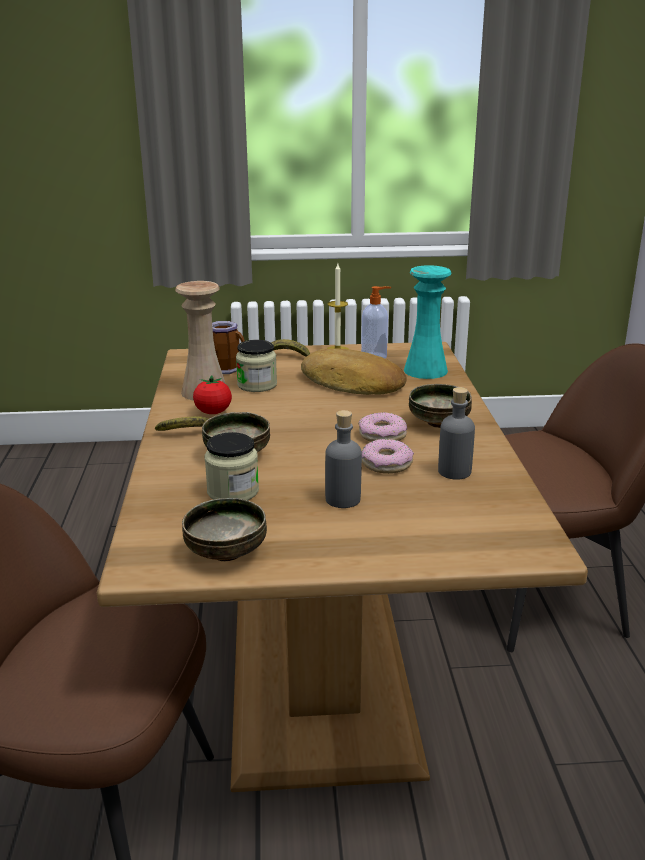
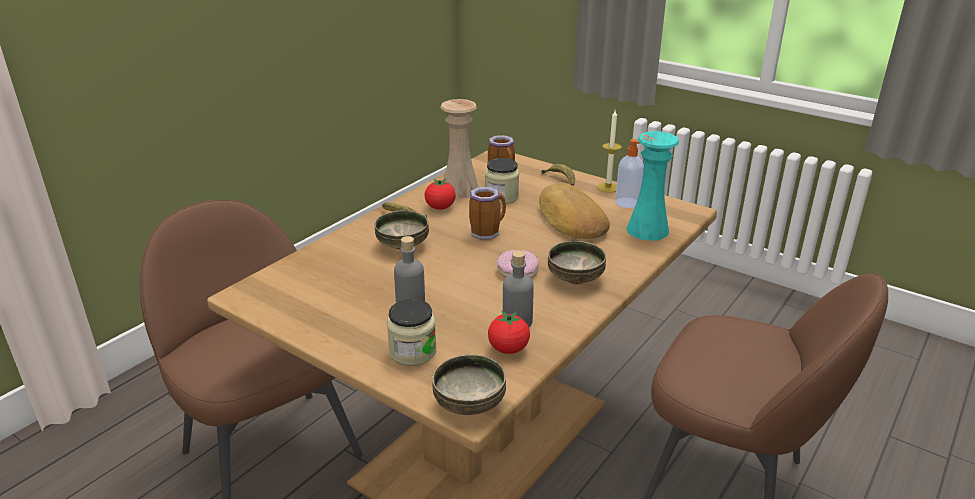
camera: 40 degrees right, 5 degrees up
bowl [182,498,267,561] -> bowl moved to [432,354,506,415]
jar [205,432,259,500] -> jar moved to [387,299,436,366]
donut [362,439,414,474] -> none
none -> mug [469,187,506,240]
none -> tomato [488,311,530,354]

